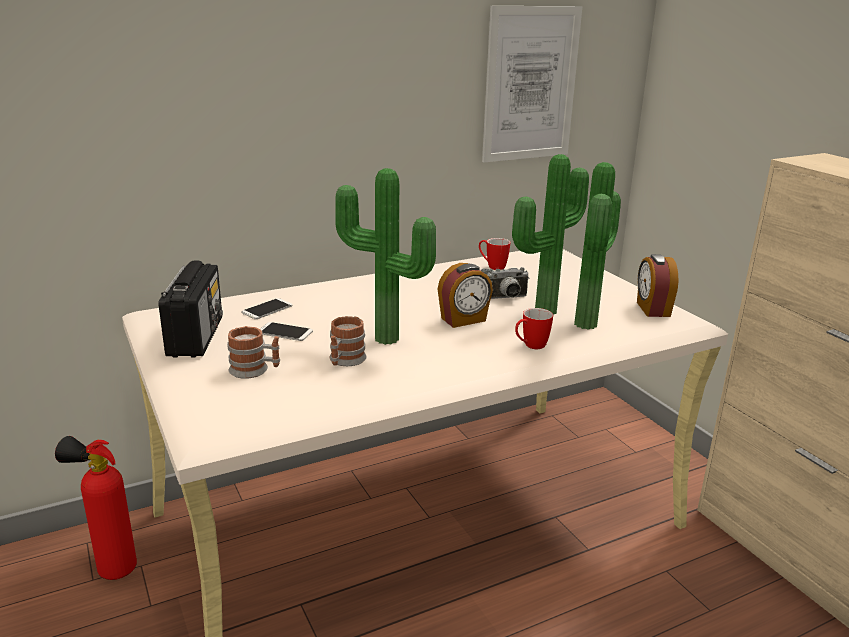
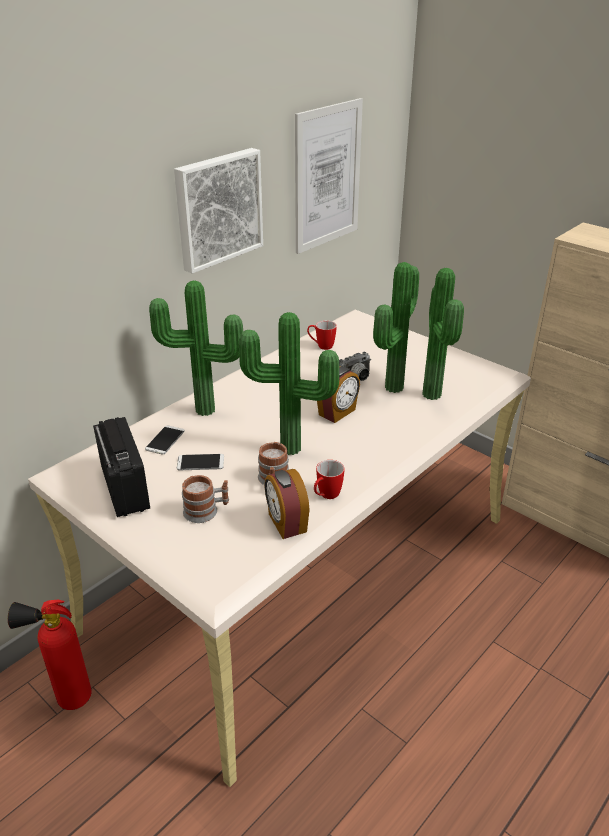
camera: 20 degrees left, 10 degrees up
mug [515,308,553,349] -> mug moved to [314,460,344,499]
alarm clock [637,254,679,317] -> alarm clock moved to [265,469,310,539]
none -> potted plant [149,281,243,416]
none -> picture [174,148,263,274]

